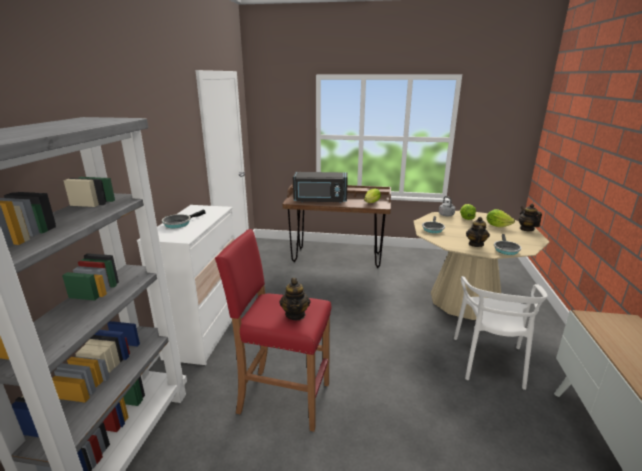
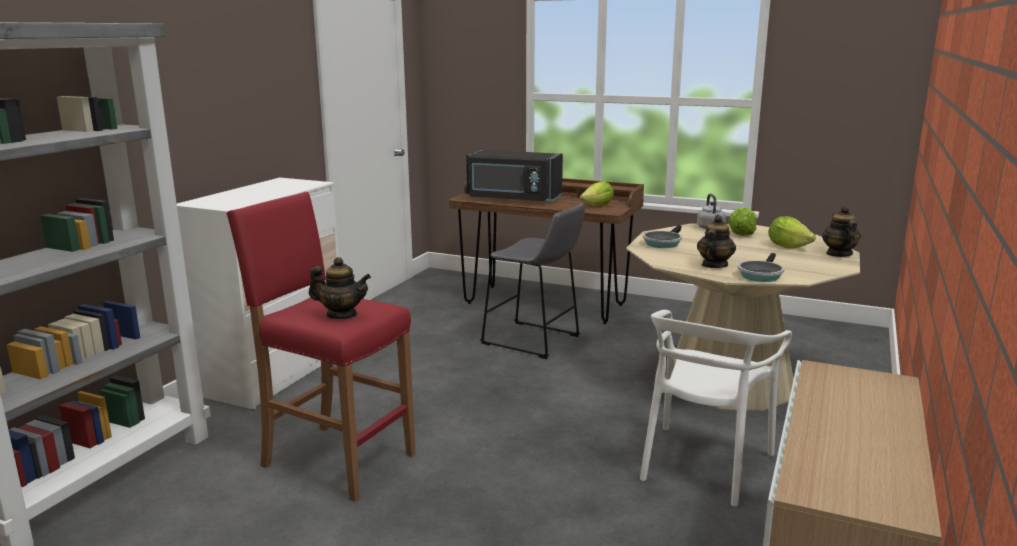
camera: 15 degrees right, 5 degrees down
frying pan [162,210,206,228] -> none
teapot [279,278,310,320] -> teapot turned 90 degrees counterclockwise [309,257,371,319]
none -> grey stool [480,203,585,359]

